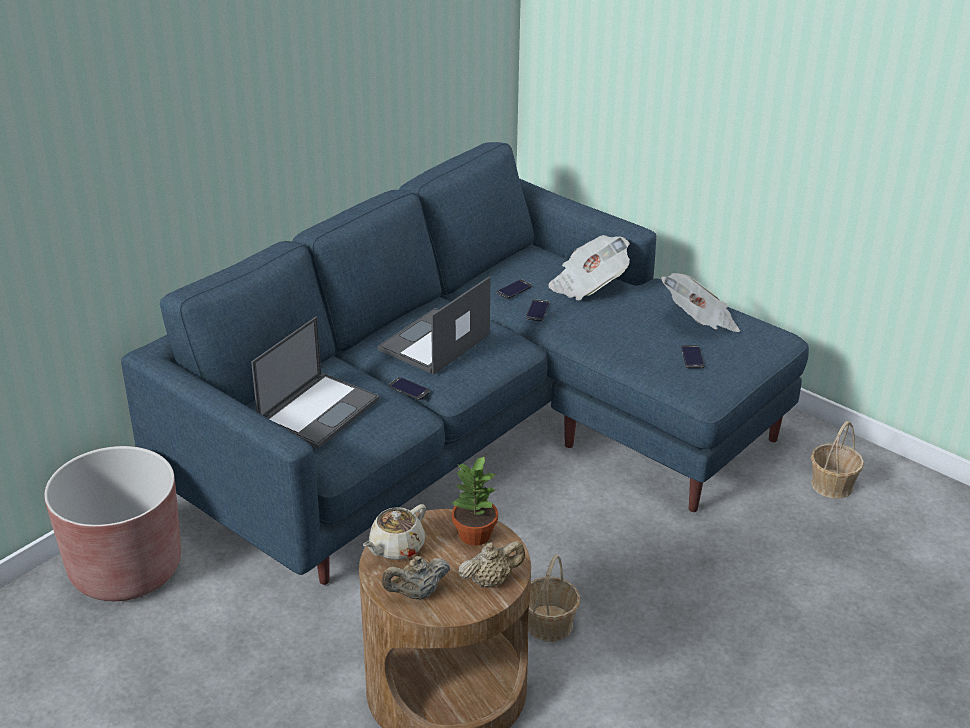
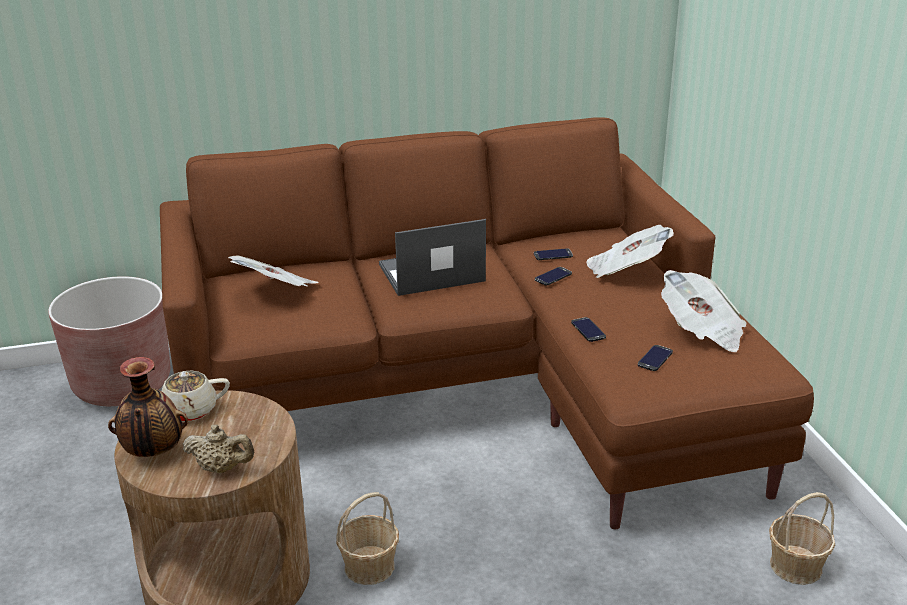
camera: 35 degrees right, 5 degrees down
blue sofa [121,142,809,585] -> brown sofa [160,117,814,529]
laptop [251,316,379,449] -> newspaper [228,256,319,286]
beige teapot [382,556,450,599] -> vase [108,357,188,457]
phone [389,377,430,400] -> phone moved to [571,317,606,342]
potted plant [450,455,498,546] -> none

